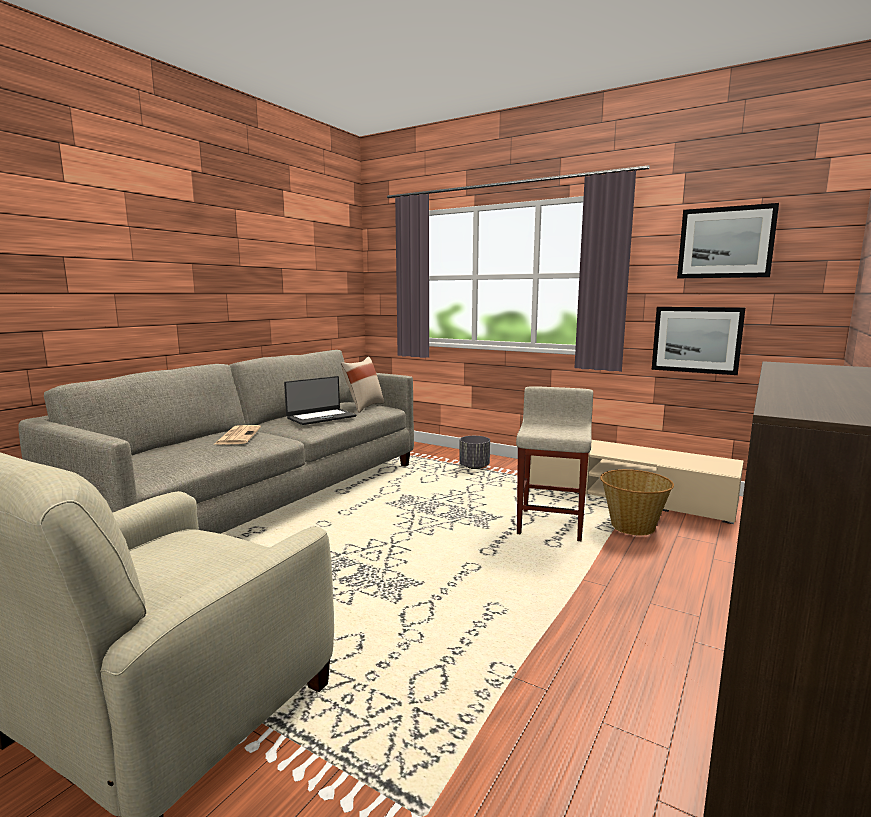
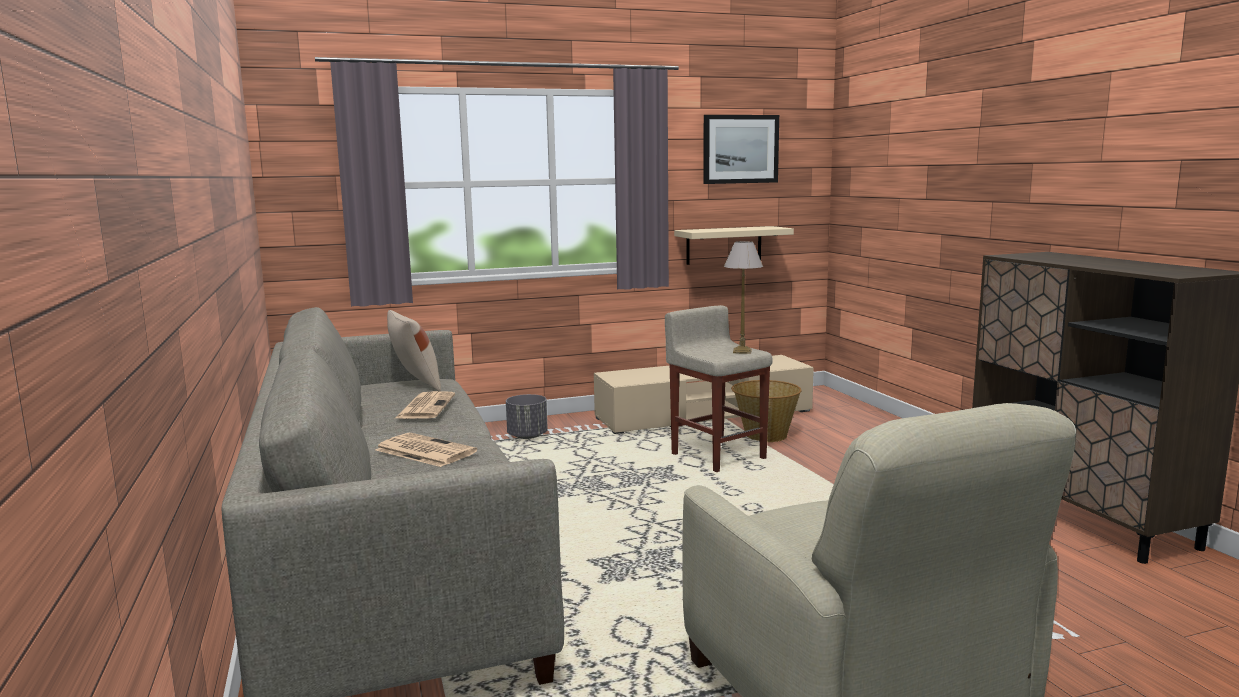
camera: 50 degrees left, 0 degrees up
laptop [284,376,356,425] -> newspaper [394,391,455,419]
picture [652,307,745,375] -> beige shelf [674,226,794,265]
none -> table lamp [724,241,763,354]

